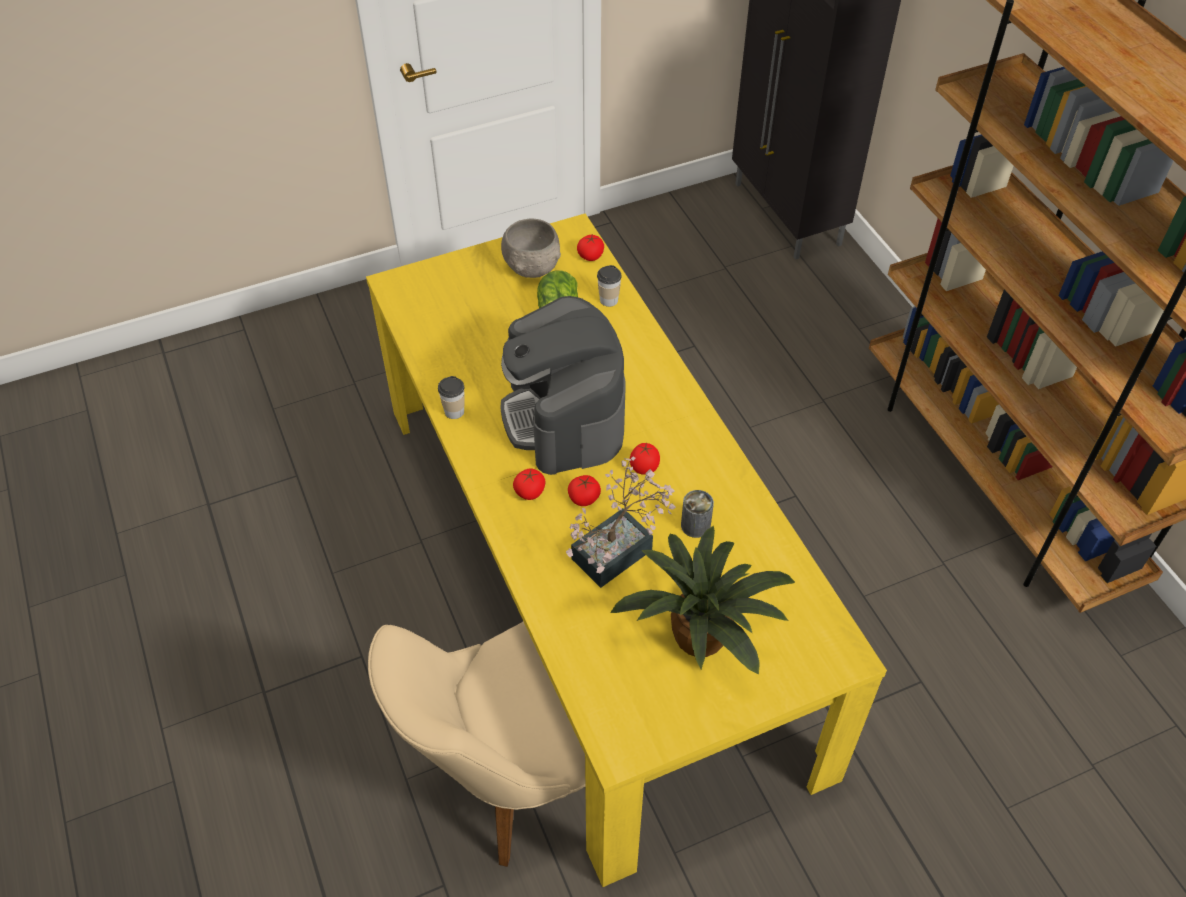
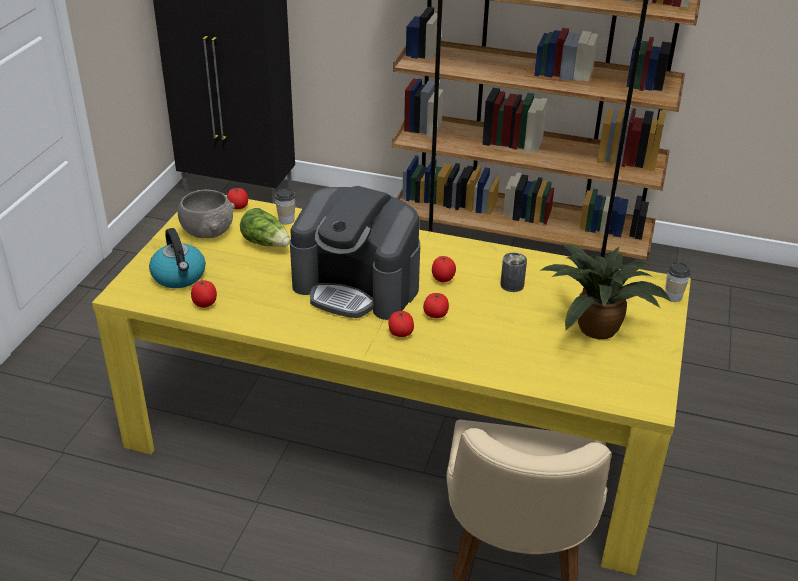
camera: 50 degrees left, 15 degrees down
cup [438,376,465,419] -> cup moved to [665,262,691,302]
potted plant [566,456,676,588] -> none
none -> kettle [149,228,206,288]
none -> tomato [191,280,217,308]

